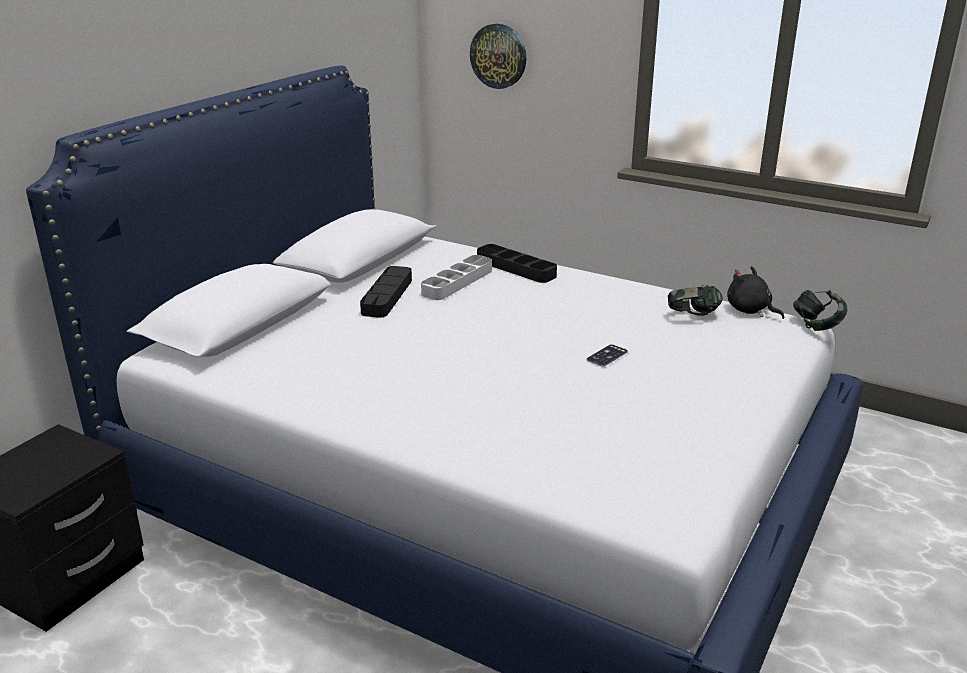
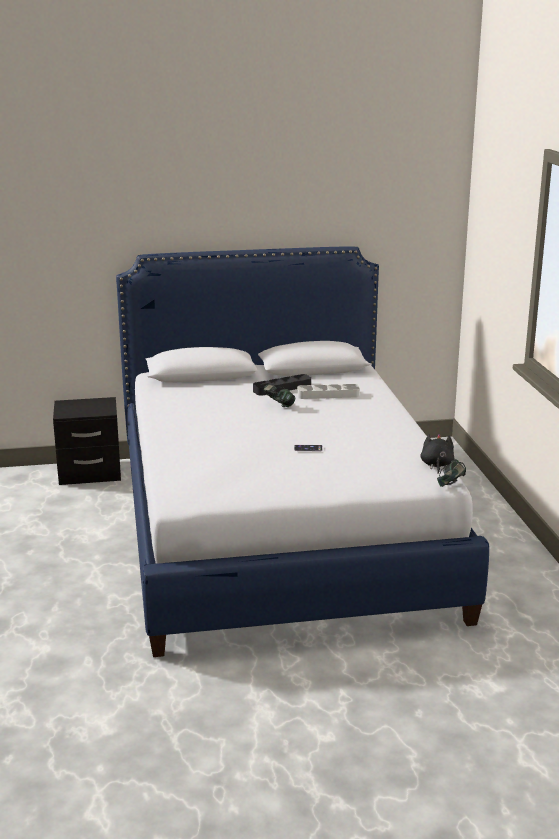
camera: 50 degrees right, 5 degrees down
wall clock [470,24,526,89] -> none
black tray [477,244,557,283] -> none
headphones [668,285,723,316] -> headphones moved to [263,385,295,408]

